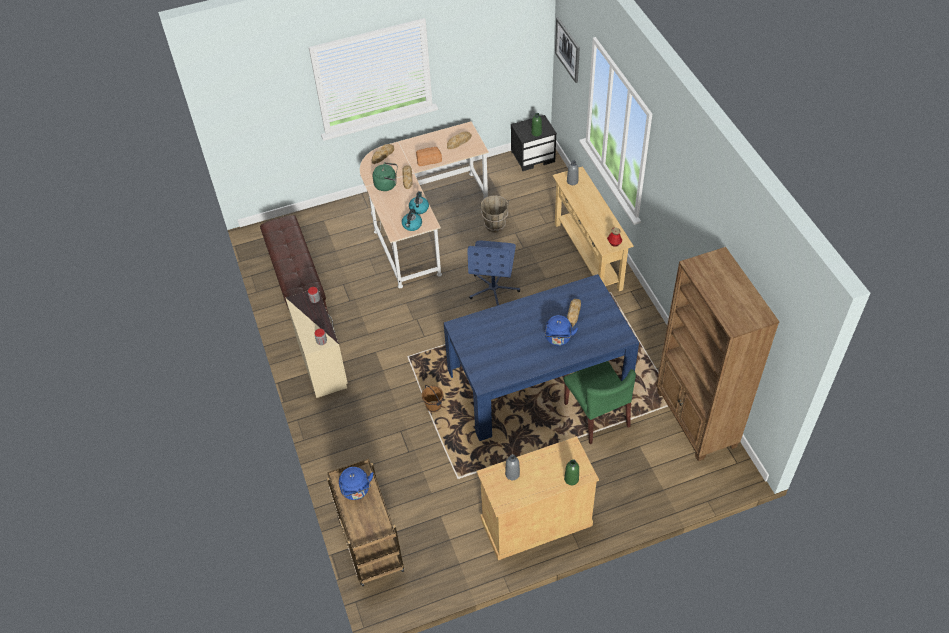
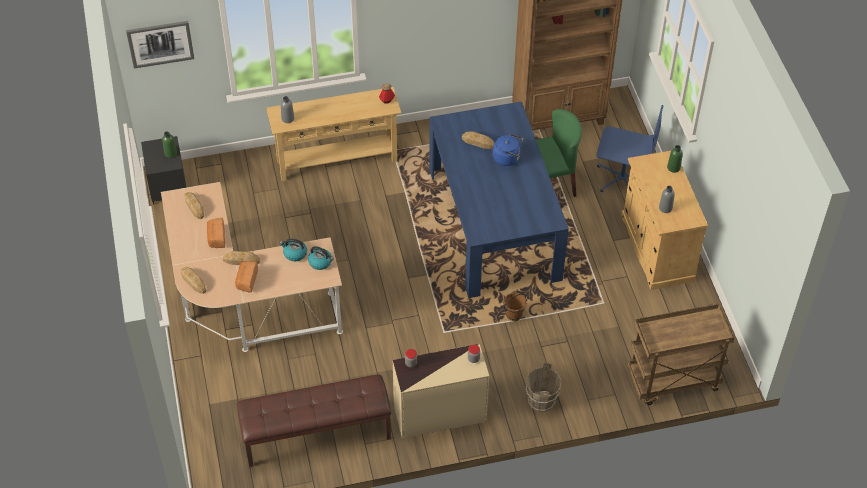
camera: 85 degrees left, 0 degrees up
blue kettle [339,467,374,500] -> none
green kettle [372,162,398,191] -> bread [235,261,258,292]
blue office chair [467,240,520,306] -> blue office chair moved to [596,105,664,192]
brown bucket [480,195,509,233] -> brown bucket moved to [526,362,562,412]

